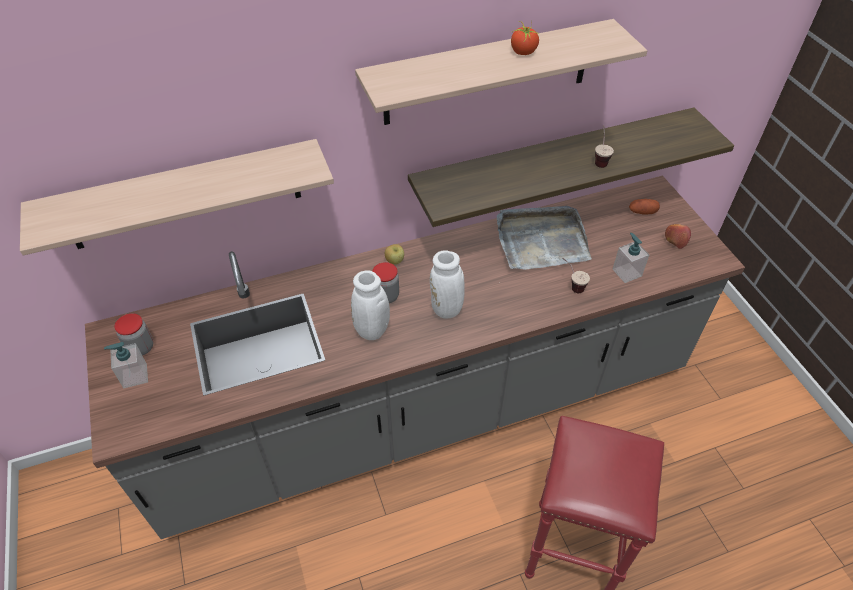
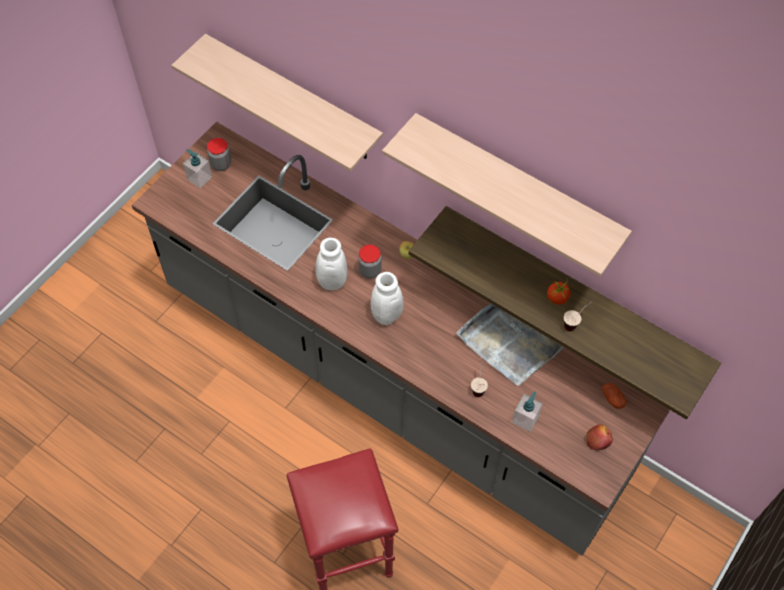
camera: 55 degrees right, 10 degrees up
tomato [511,21,539,55] -> tomato moved to [547,278,571,305]

